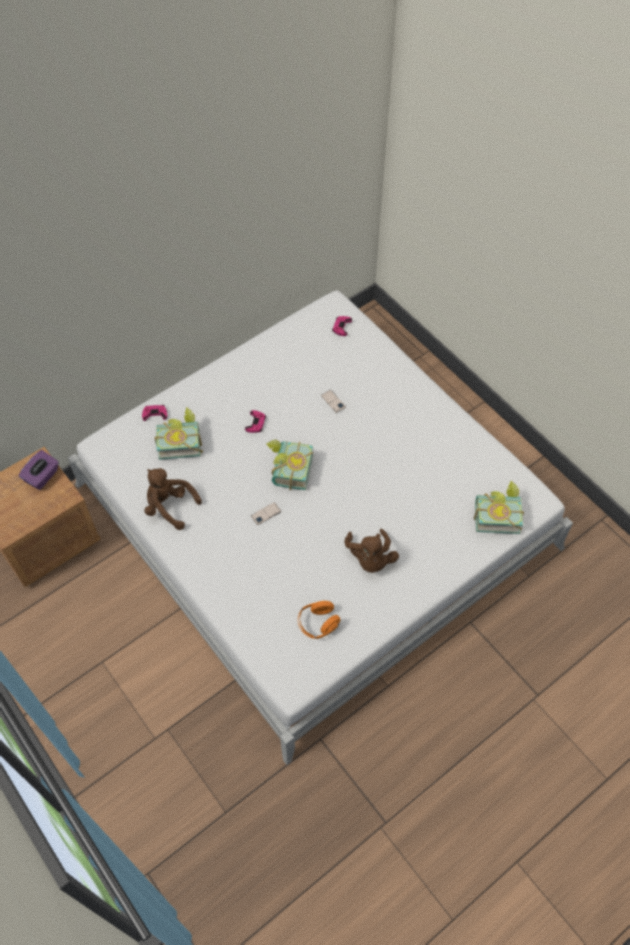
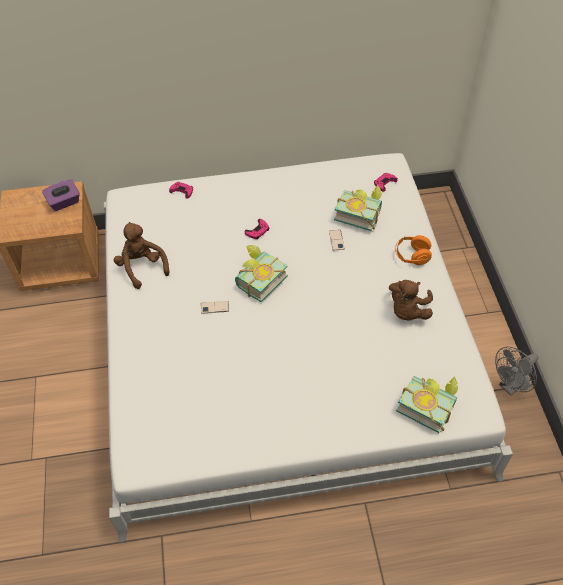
camera: 30 degrees right, 5 degrees down
book [155,407,203,460] -> book moved to [334,185,382,231]
orange headphones [298,601,340,639] -> orange headphones moved to [395,235,432,265]
brown plush toy [344,529,399,573] -> brown plush toy moved to [389,280,433,320]
none -> grey fan [495,346,539,396]

